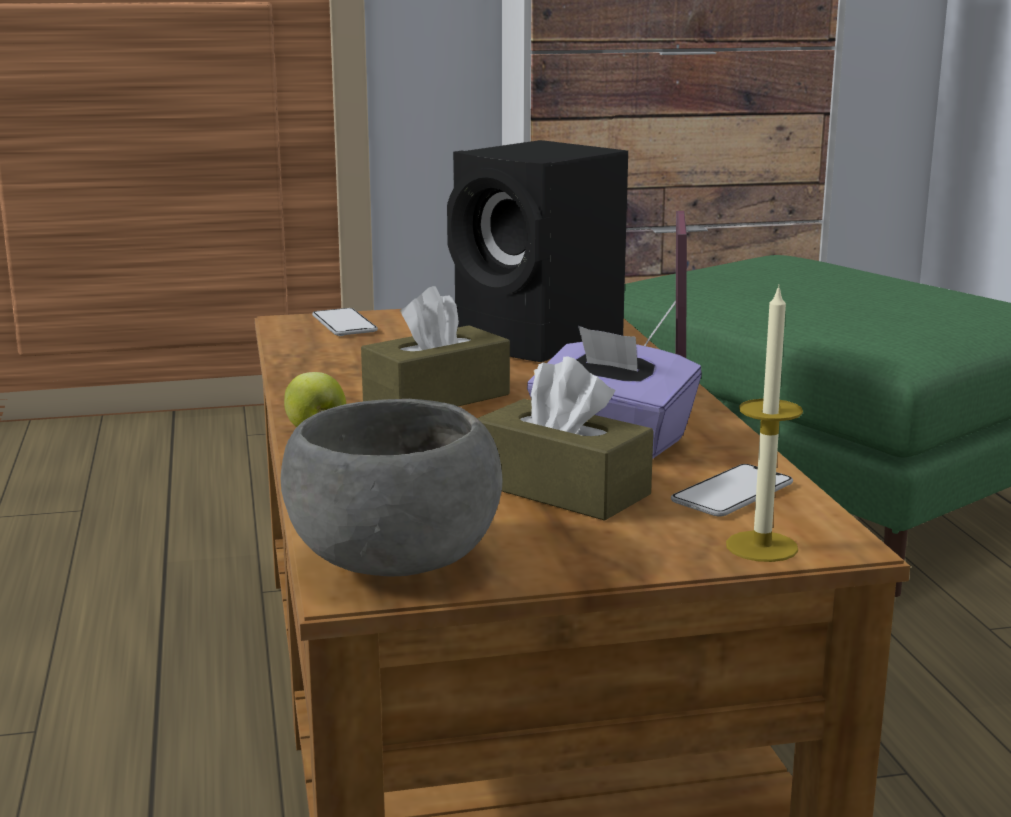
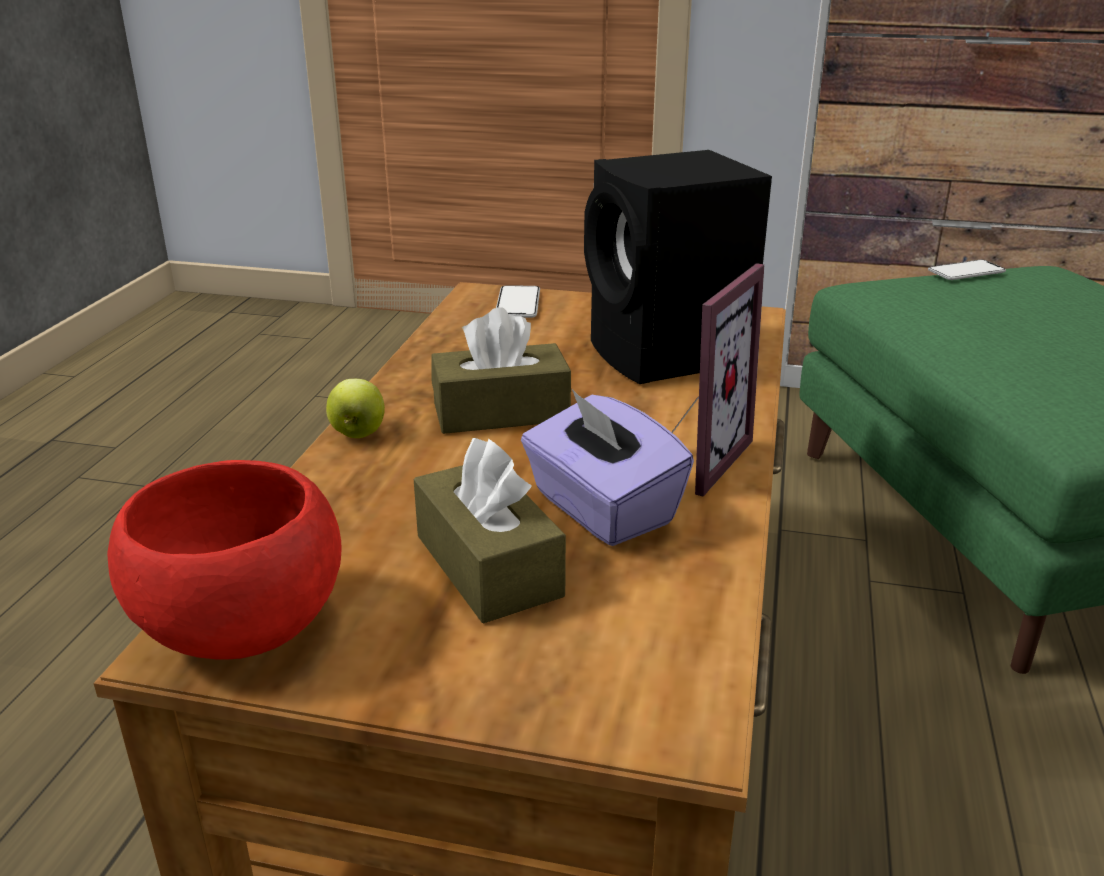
camera: 25 degrees right, 10 degrees up
grey bowl [281,399,502,576] -> red bowl [107,460,341,660]
phone [671,464,793,517] -> phone moved to [928,260,1006,280]
candle [726,285,803,562] -> none

